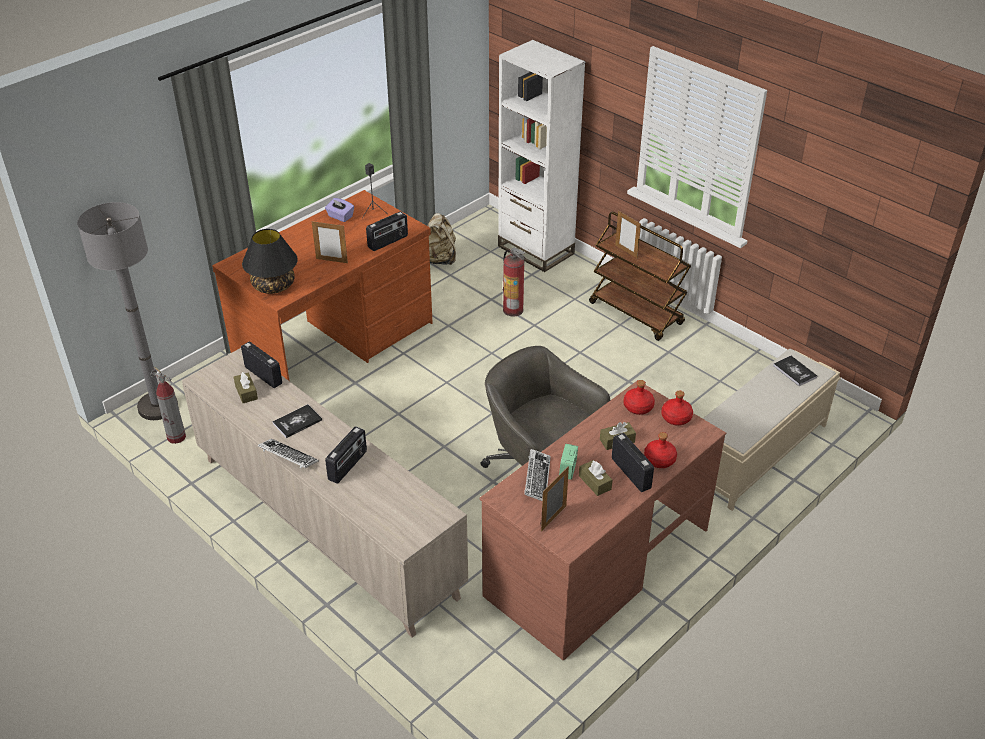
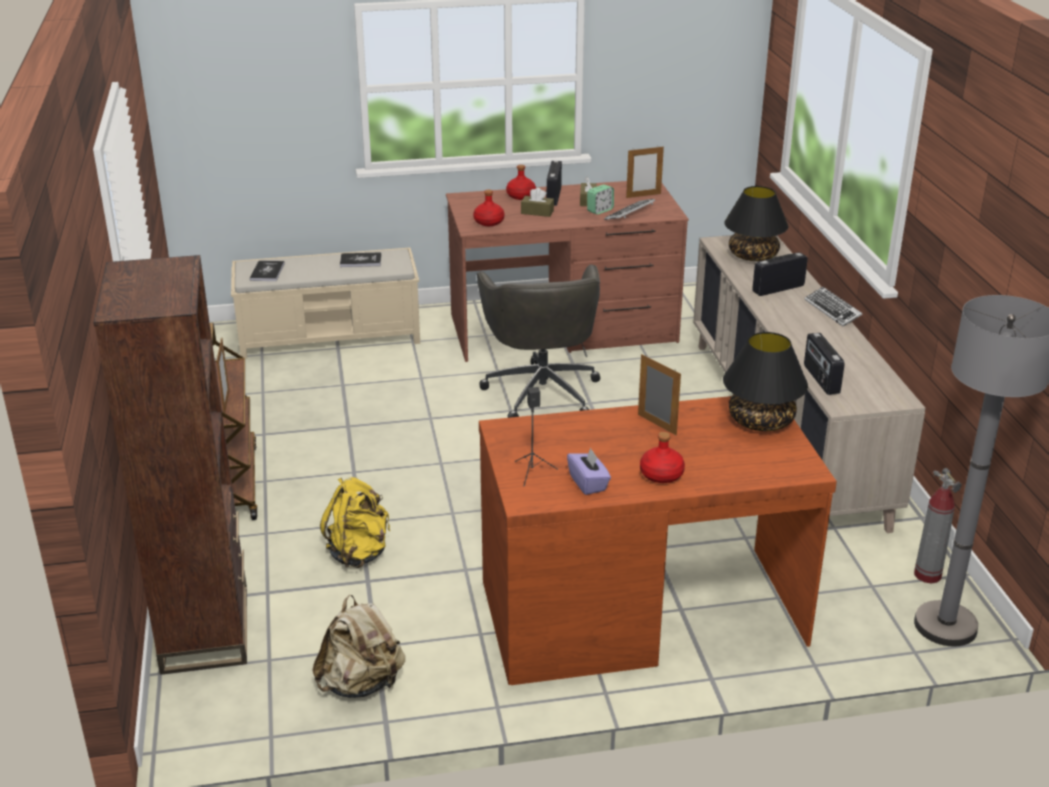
camera: 145 degrees left, 10 degrees down
brown tissue box [234,372,258,403] -> none
book [272,404,322,438] -> book moved to [340,252,381,267]
radio [366,211,408,251] -> none
white bookcase [498,40,585,272] -> brown bookcase [93,255,247,675]
fire extinguisher [502,248,526,317] -> yellow backpack [320,477,390,568]
red bottle [662,390,693,426] -> red bottle moved to [640,432,685,483]
none -> black table lamp [724,186,788,261]

